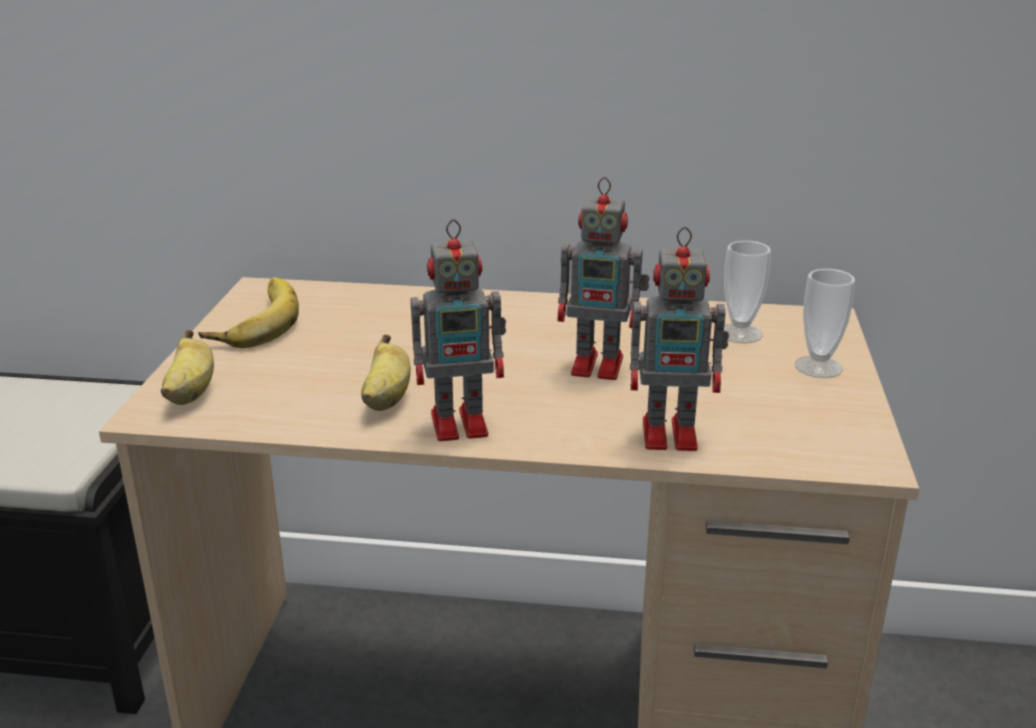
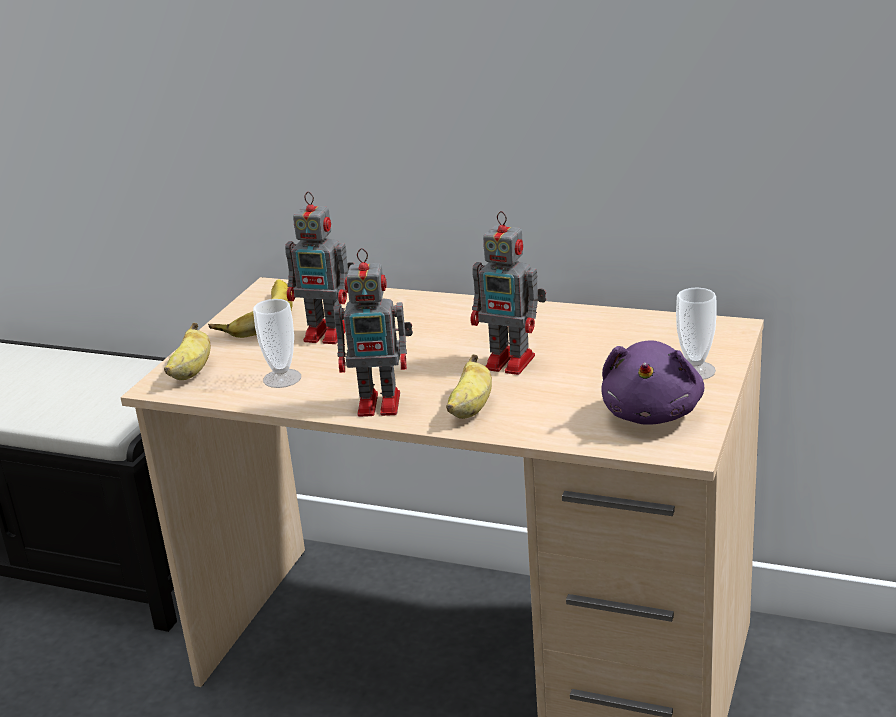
camera: 15 degrees right, 0 degrees up
banana [361,334,411,411] -> banana moved to [446,354,492,419]
toy robot [630,227,729,451] -> toy robot moved to [285,192,354,344]
cup [724,241,771,343] -> cup moved to [253,299,301,388]
none -> purple plush toy [602,340,704,425]

